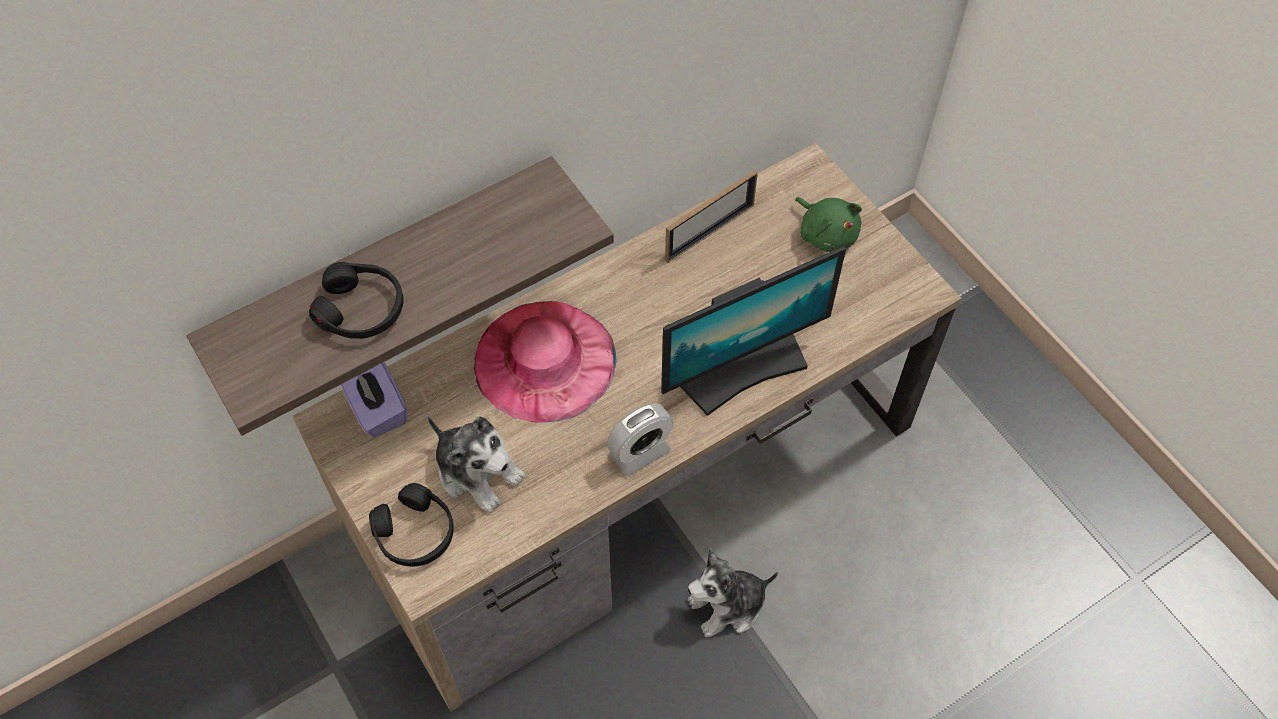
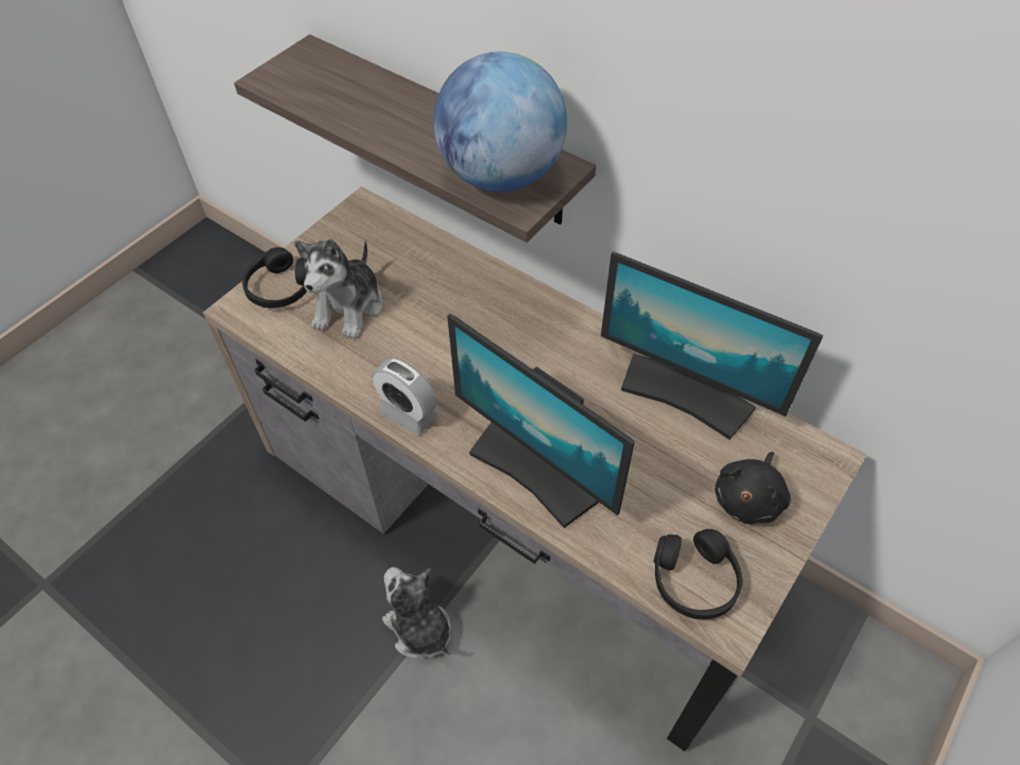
camera: 70 degrees right, 5 degrees down
black headphones [309,262,404,339] -> black headphones moved to [654,529,743,619]
purple tissue box [341,362,408,437] -> none
pink hat [474,301,616,423] -> none
picture frame [665,170,758,263] -> monitor [601,252,824,440]
green plush toy [795,197,862,252] -> black plush toy [715,452,791,524]
none -> globe [433,52,567,192]

